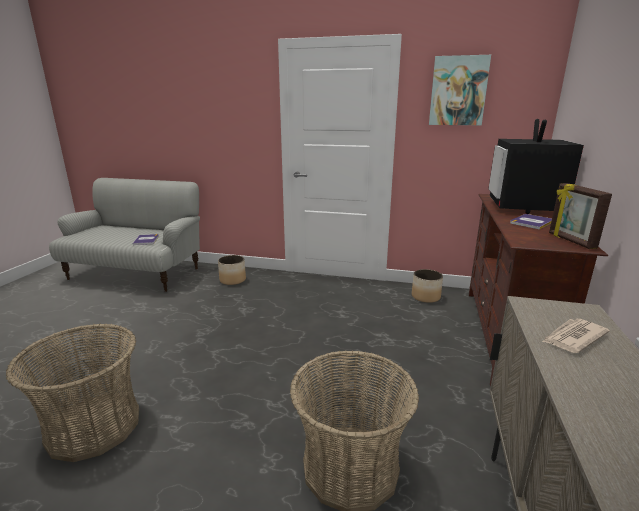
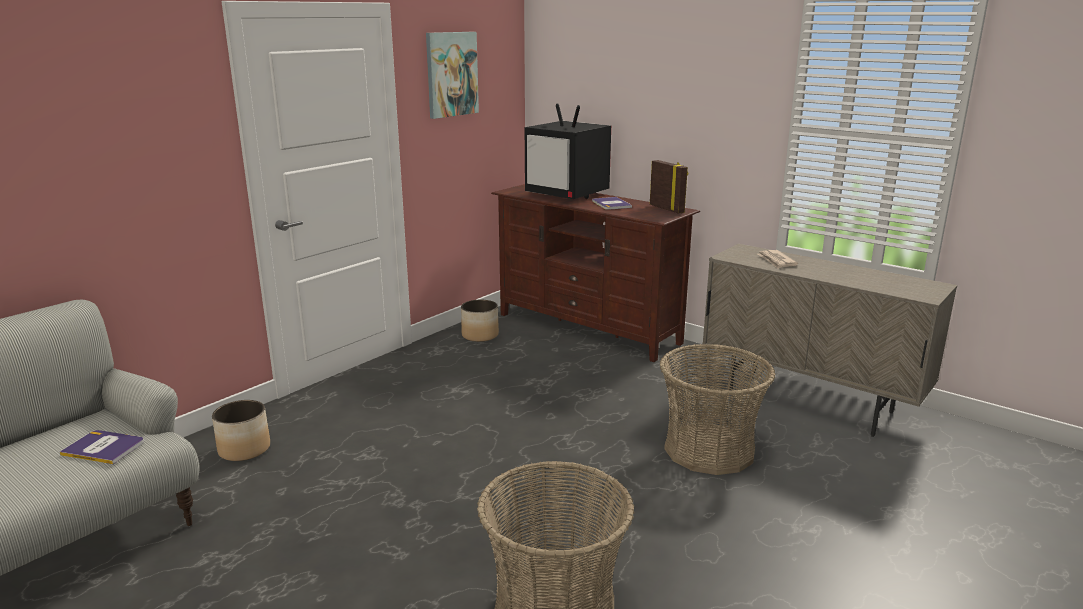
camera: 65 degrees left, 0 degrees up
picture frame [549,183,612,249] -> picture frame turned 135 degrees counterclockwise [650,160,688,214]

